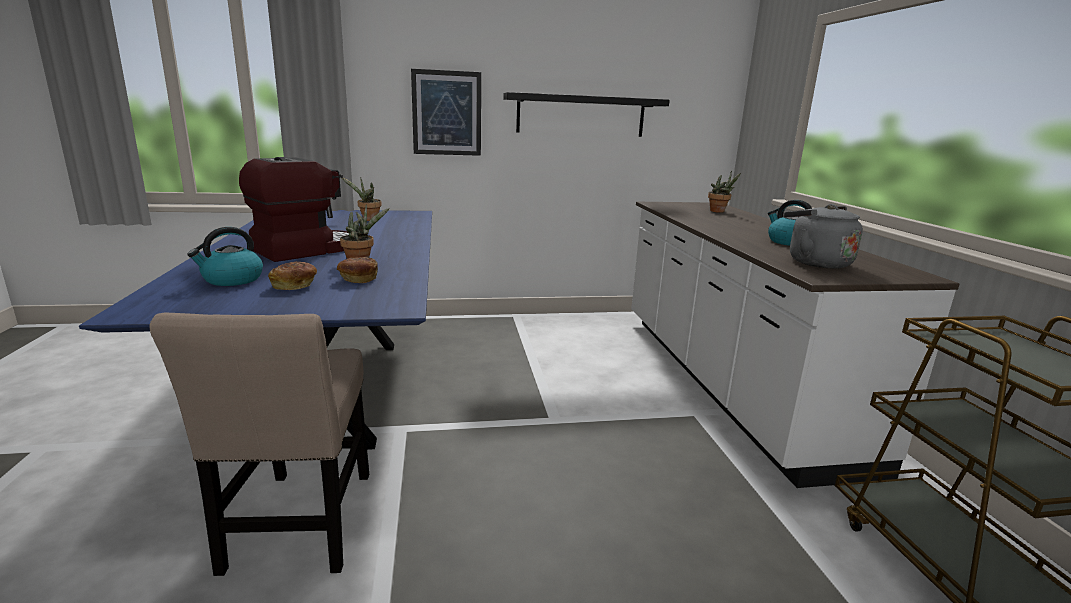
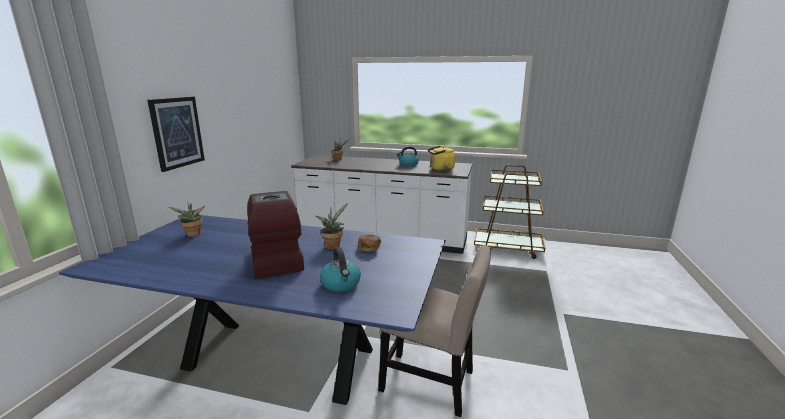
camera: 65 degrees left, 0 degrees up
bread [268,262,317,290] -> none
black shelf [503,92,670,137] -> none
grey kettle [783,204,863,269] -> yellow kettle [428,146,455,171]

